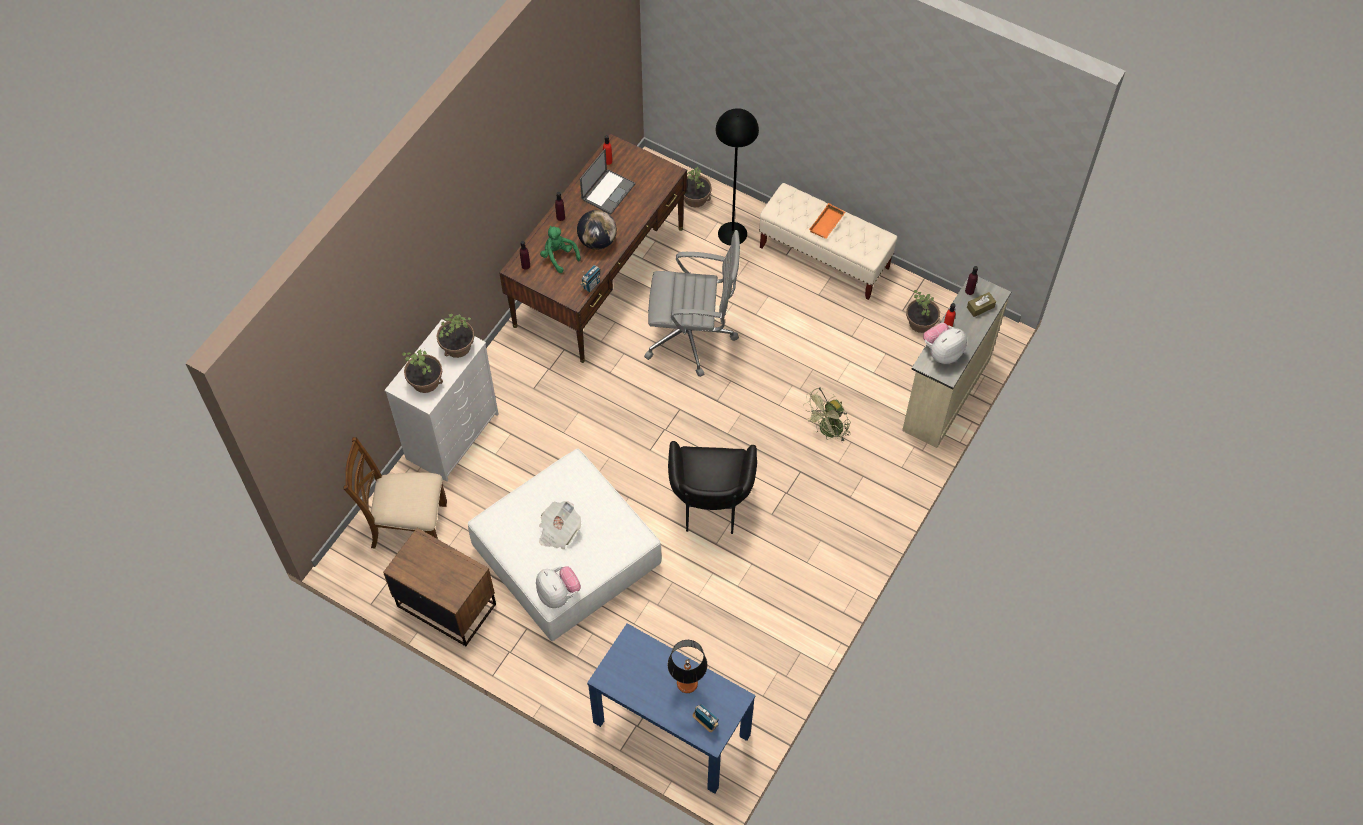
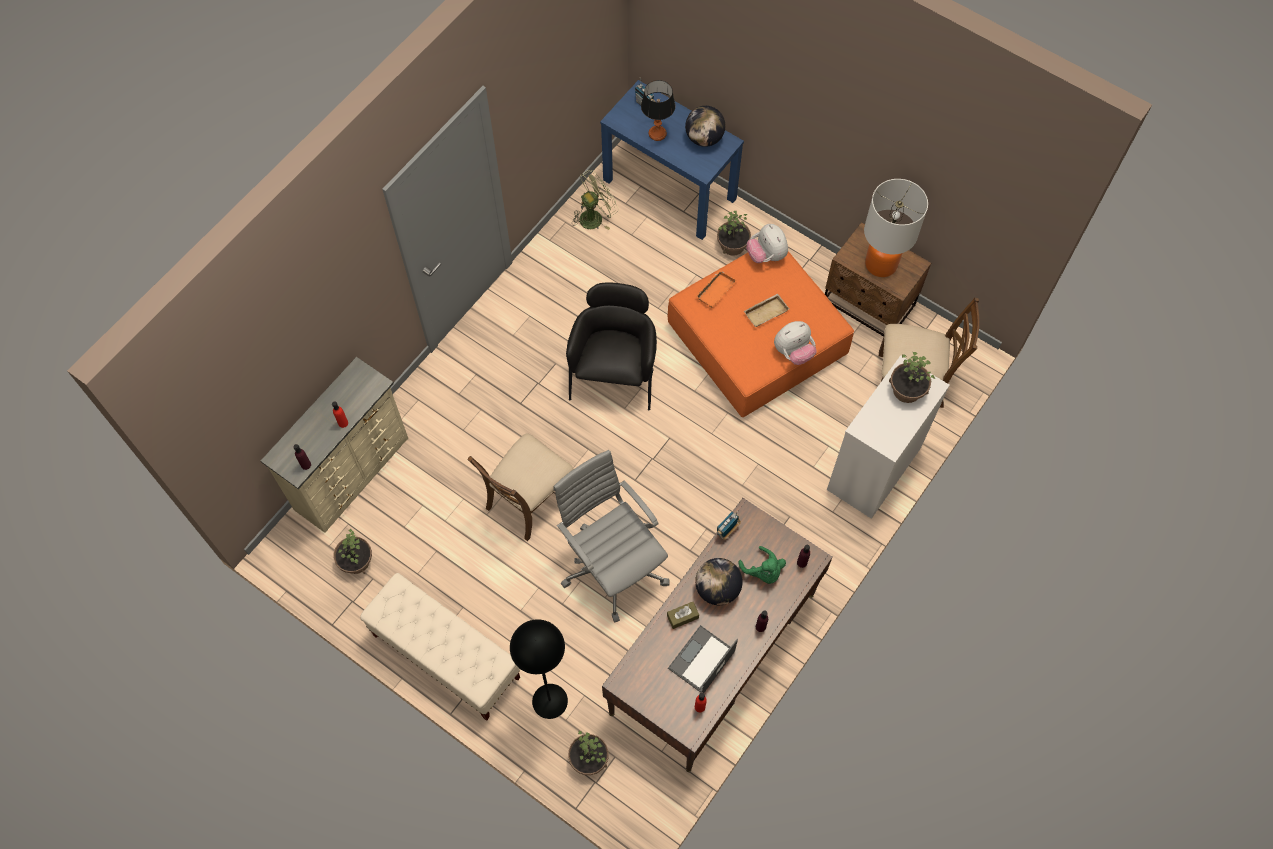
camera: 175 degrees left, 5 degrees up
potted plant [437,314,474,358] -> potted plant moved to [717,211,751,256]
white ottoman [468,449,661,641] -> orange ottoman [668,251,854,417]
newspaper [539,501,581,549] -> beige tray [744,293,789,327]
grey office chair [644,230,740,377] -> grey office chair turned 45 degrees clockwise [553,450,670,623]
green fan [803,387,851,442] -> green fan moved to [572,170,619,230]
orange tray [809,203,845,239] -> orange tray moved to [695,269,736,308]
plush toy [923,323,967,364] -> plush toy moved to [774,321,816,365]
brown tissue box [967,292,996,317] -> brown tissue box moved to [667,602,699,629]
none -> brown chair [467,433,574,541]
none -> globe [685,106,725,147]
none -> table lamp [864,179,928,277]

